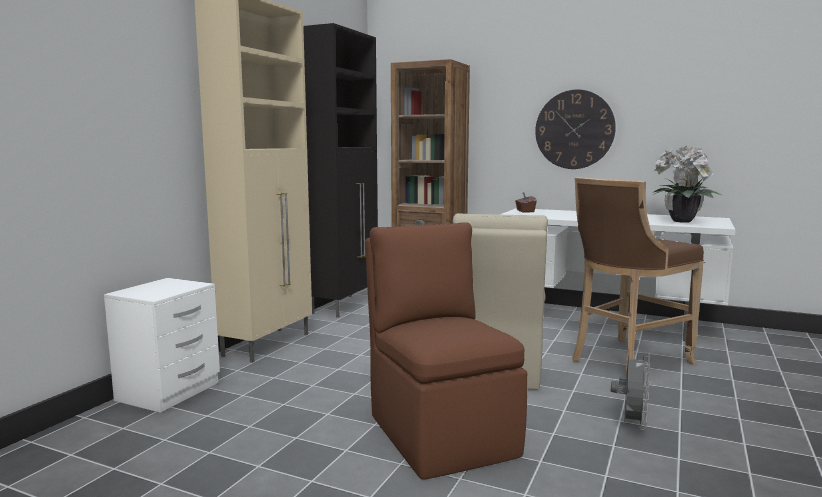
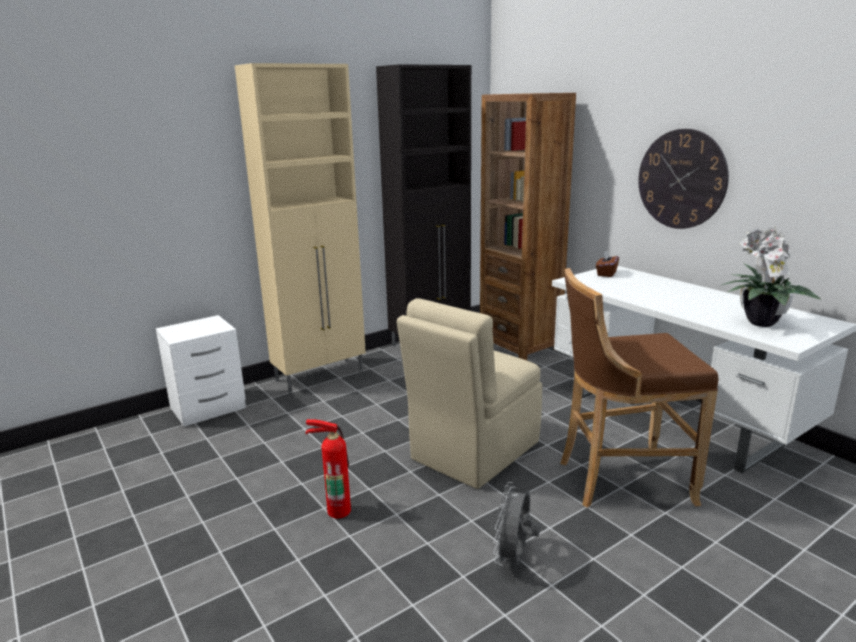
camera: 30 degrees right, 10 degrees up
brown chair [365,222,527,480] -> fire extinguisher [305,419,351,518]
grey fan [611,352,650,430] -> grey fan turned 150 degrees clockwise [493,482,540,566]

